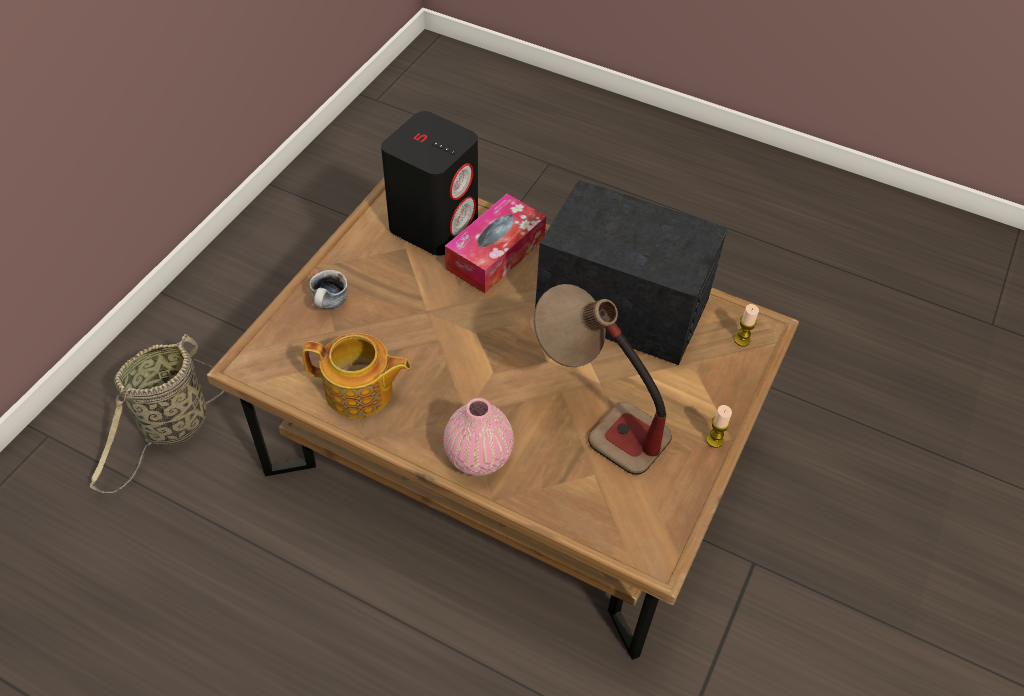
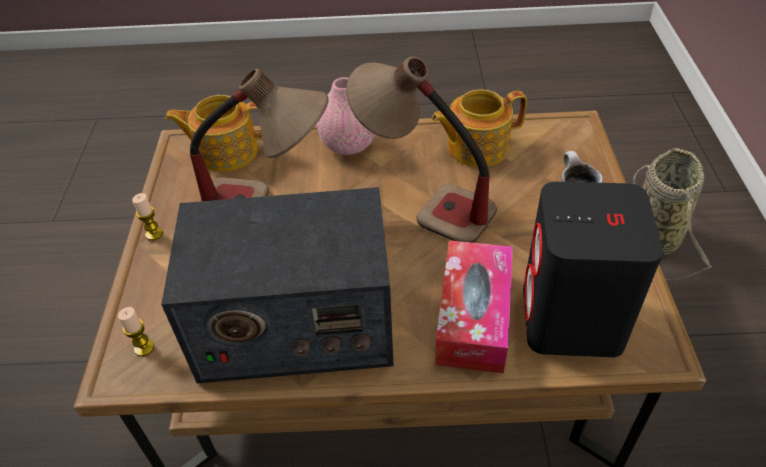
camera: 155 degrees right, 5 degrees down
none -> teapot [165,95,262,172]
none -> table lamp [346,56,497,243]

